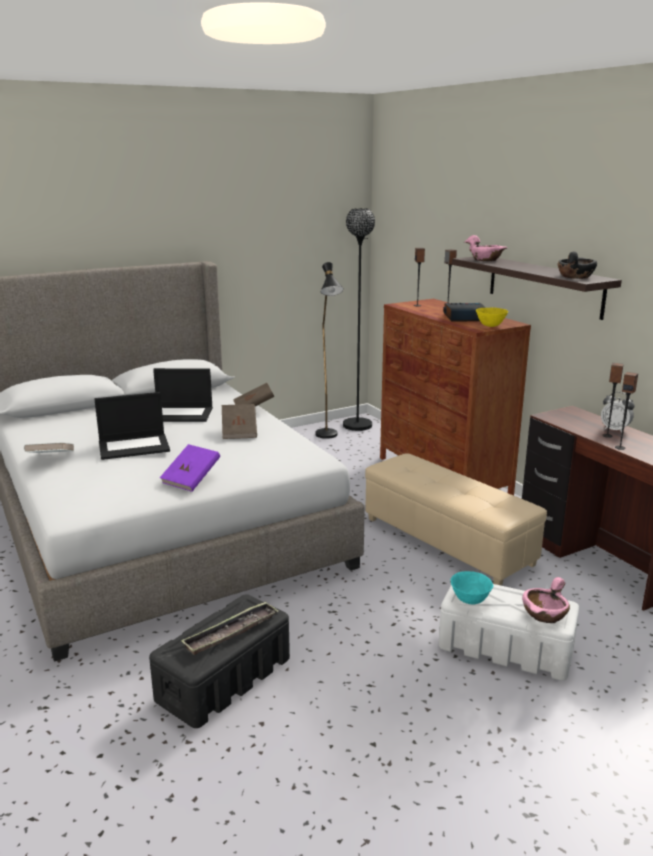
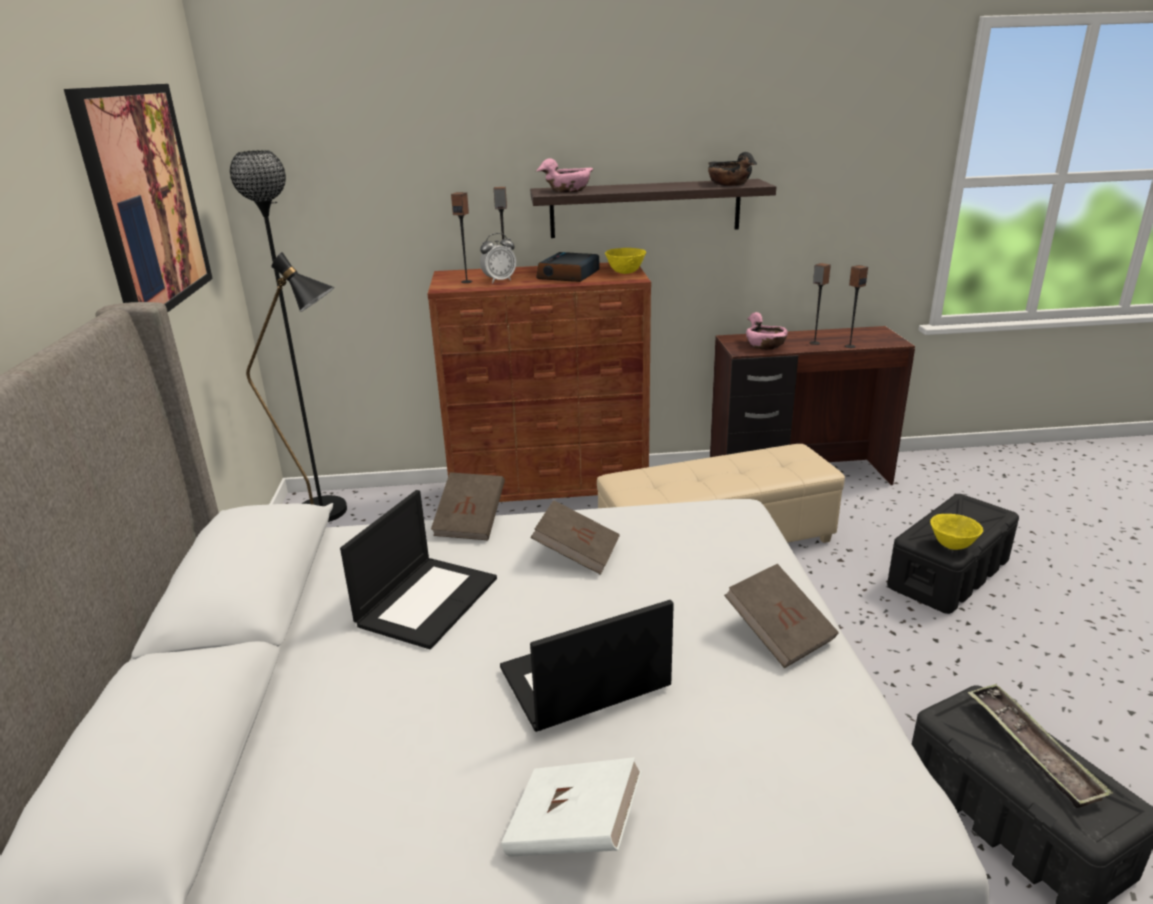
camera: 65 degrees left, 5 degrees up
laptop [94,392,170,460] -> laptop turned 120 degrees counterclockwise [500,600,674,732]
purple book [160,444,220,492] -> brown book [724,564,839,668]
white storage box [438,584,579,681] -> black storage box [887,494,1019,614]
turquoise bowl [451,571,493,605] -> yellow bowl [930,514,983,550]
pink bowl [522,577,570,623] -> pink bowl moved to [746,312,788,350]
alarm clock [601,392,635,433] -> alarm clock moved to [480,233,516,283]
none -> picture [64,84,213,312]

